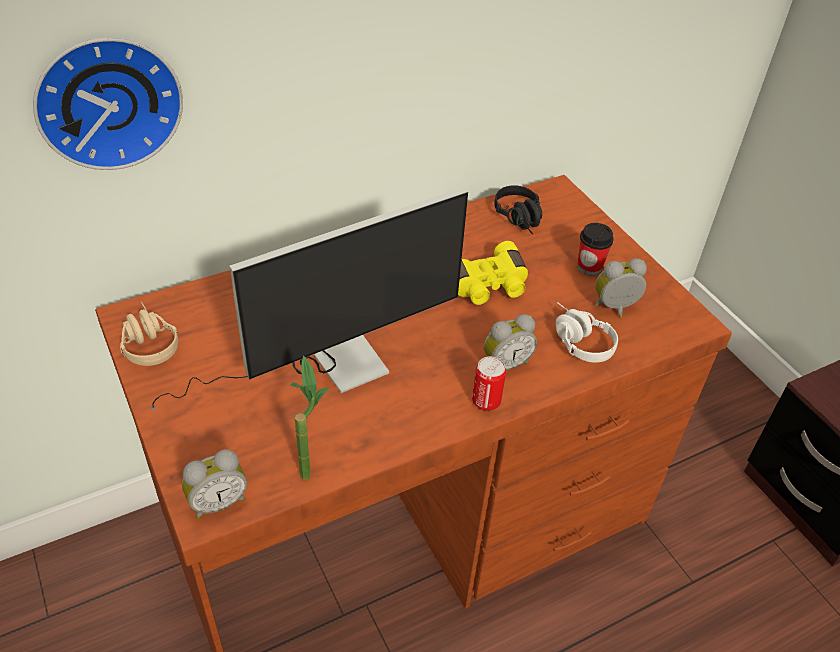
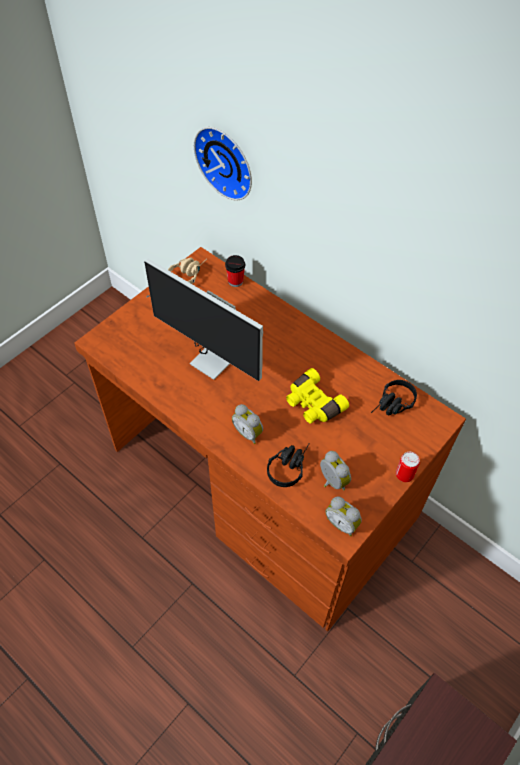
camera: 70 degrees right, 10 degrees up
alarm clock [182,449,247,519] -> alarm clock moved to [326,496,362,537]
potted plant [290,355,330,480] -> none
can [472,356,506,411] -> can moved to [396,452,420,482]
white headphones [556,302,618,363] -> black headphones [267,443,310,487]
cup [577,223,614,276] -> cup moved to [225,255,245,287]

